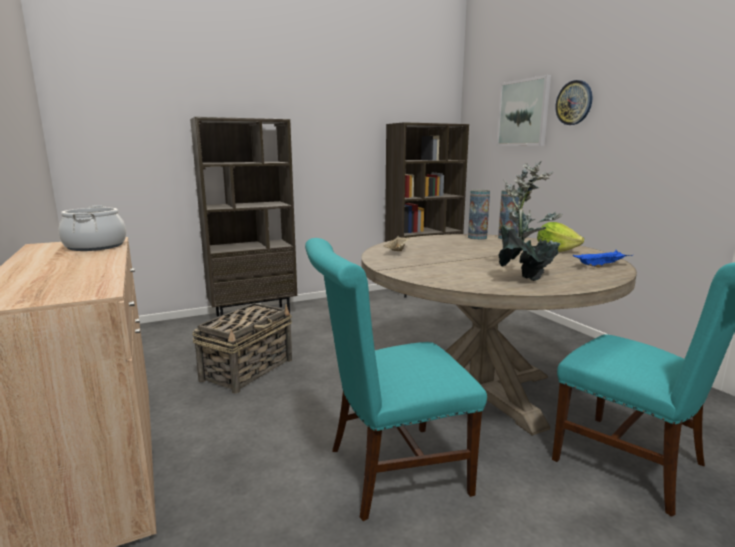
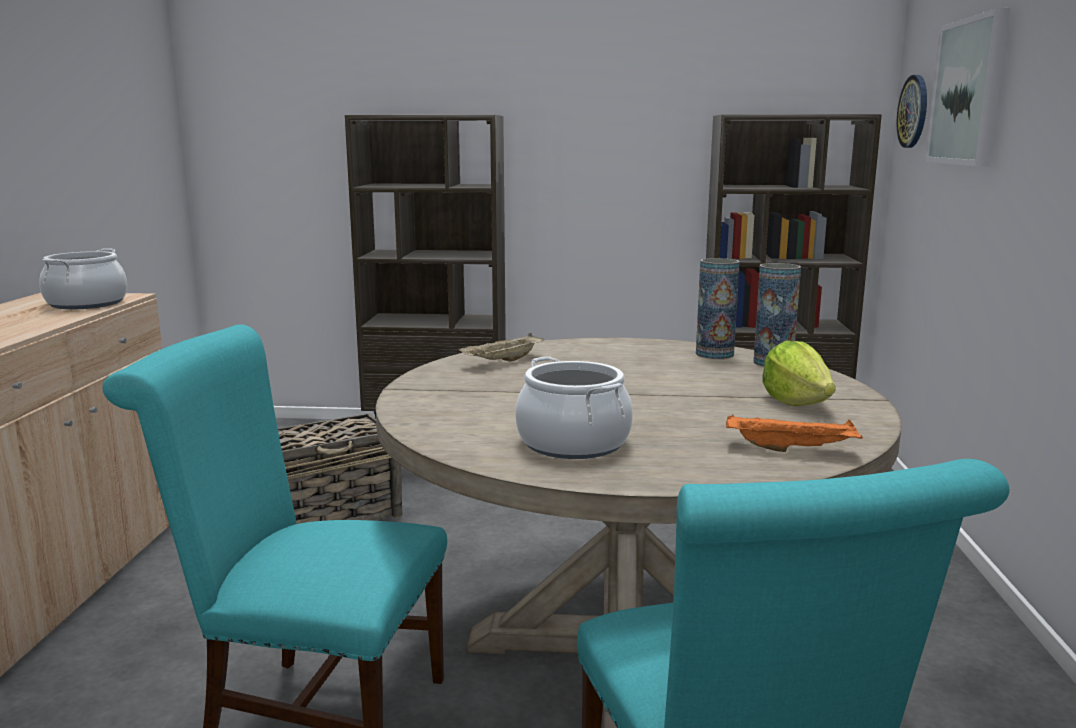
camera: 30 degrees right, 0 degrees up
potted plant [499,162,563,281] -> cooking pot [515,357,633,459]
wall clock [555,80,592,125] -> wall clock moved to [897,75,927,148]
blue tray [573,250,633,267] -> orange tray [726,415,863,452]

